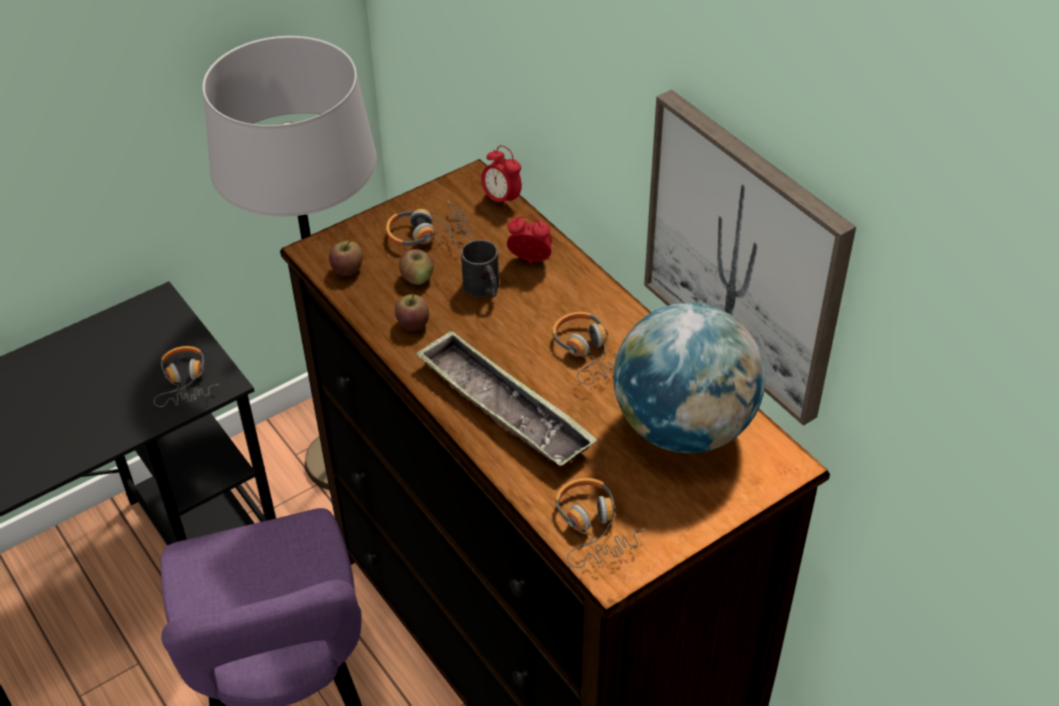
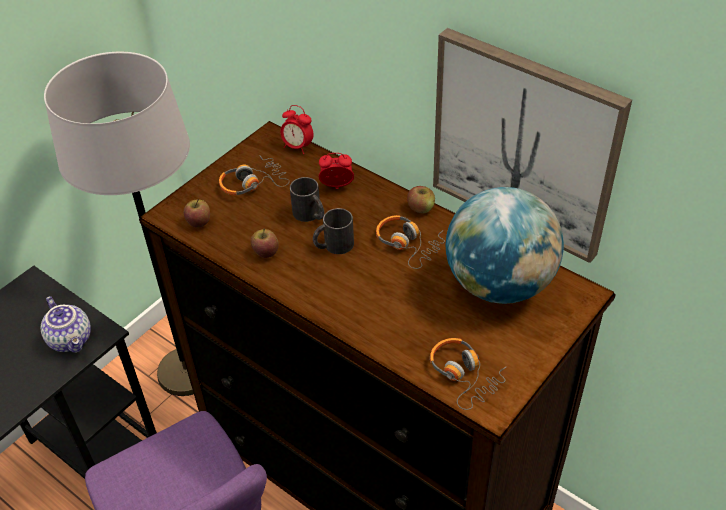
camera: 15 degrees left, 0 degrees up
headphones [154,346,219,407] -> teapot [41,296,91,353]
apple [399,249,434,285] -> apple moved to [407,186,435,214]
tray [415,330,597,466] -> none
none -> black mug [313,208,354,254]

